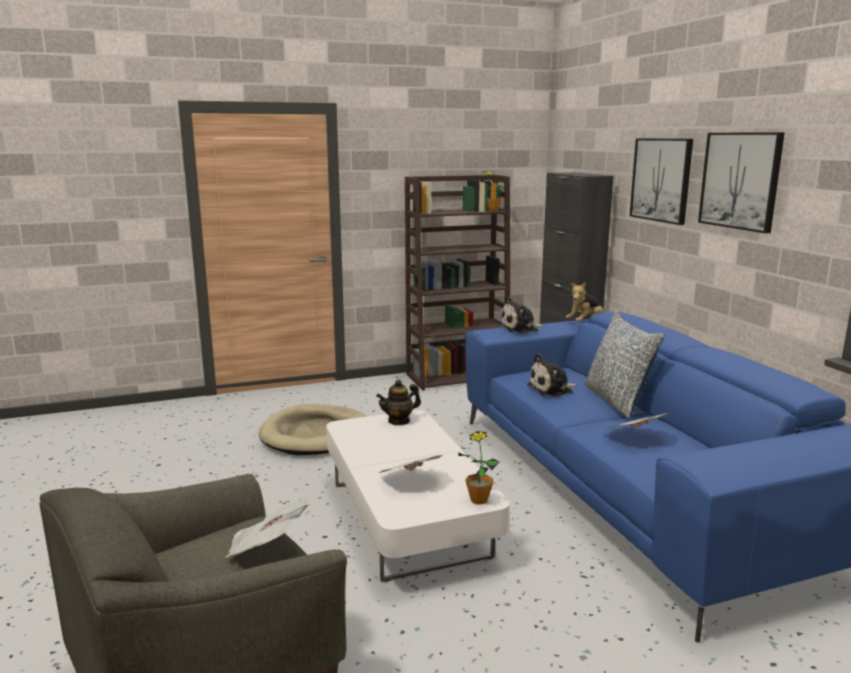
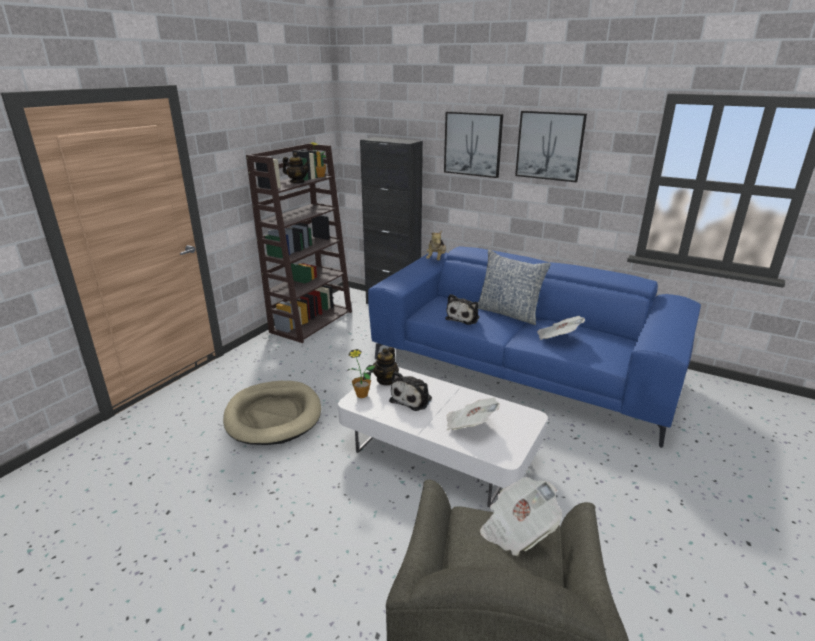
camera: 40 degrees left, 10 degrees up
potted plant [458,431,500,505] -> potted plant moved to [347,349,376,398]
plush toy [498,296,544,333] -> plush toy moved to [389,371,432,411]
none -> teapot [283,152,310,183]

